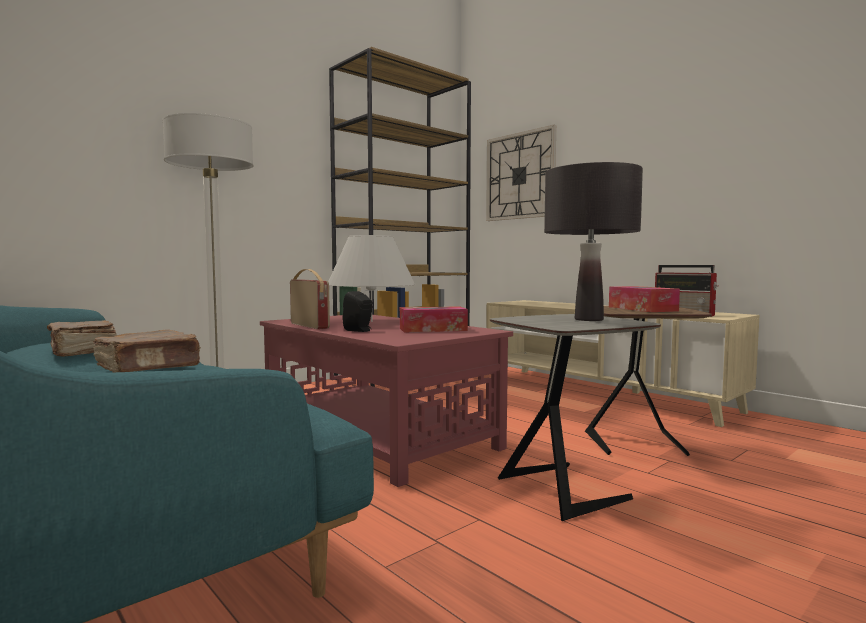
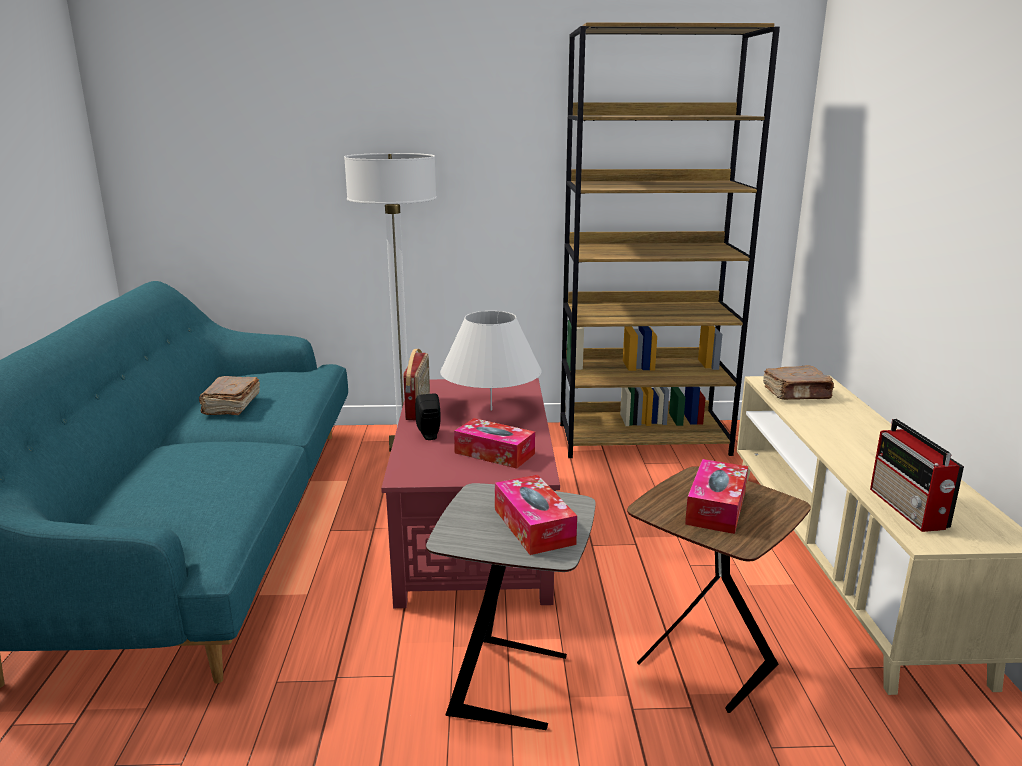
camera: 40 degrees right, 15 degrees up
brown book [93,330,201,372] -> brown book moved to [763,365,834,400]
wall clock [486,125,556,221] -> none
black table lamp [544,162,643,321] -> tissue box [495,475,577,555]

